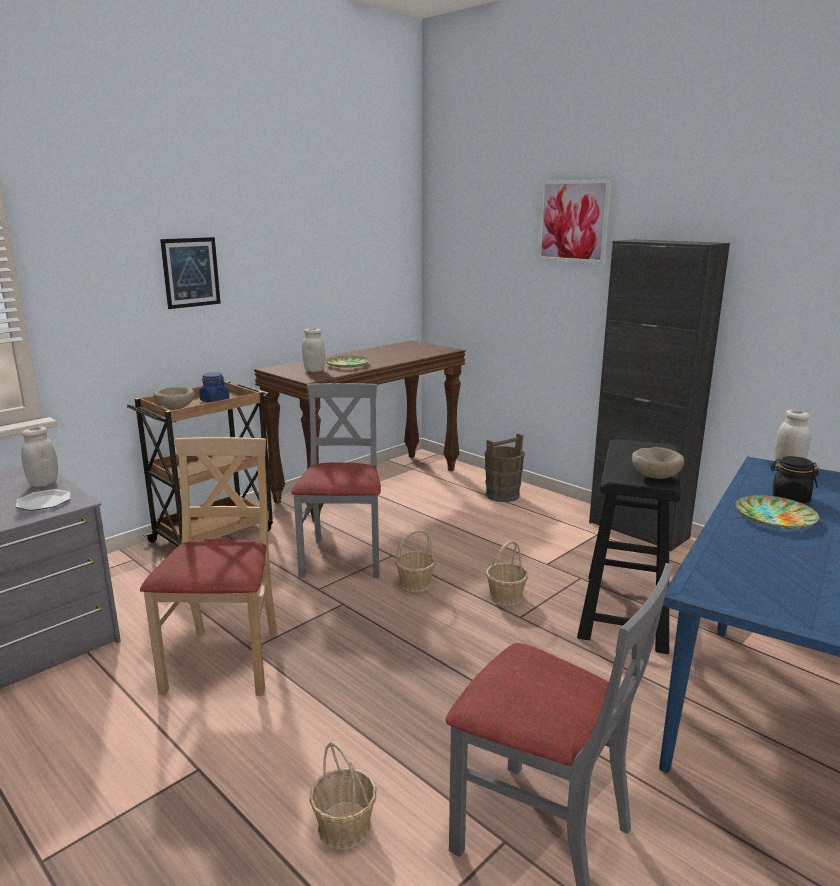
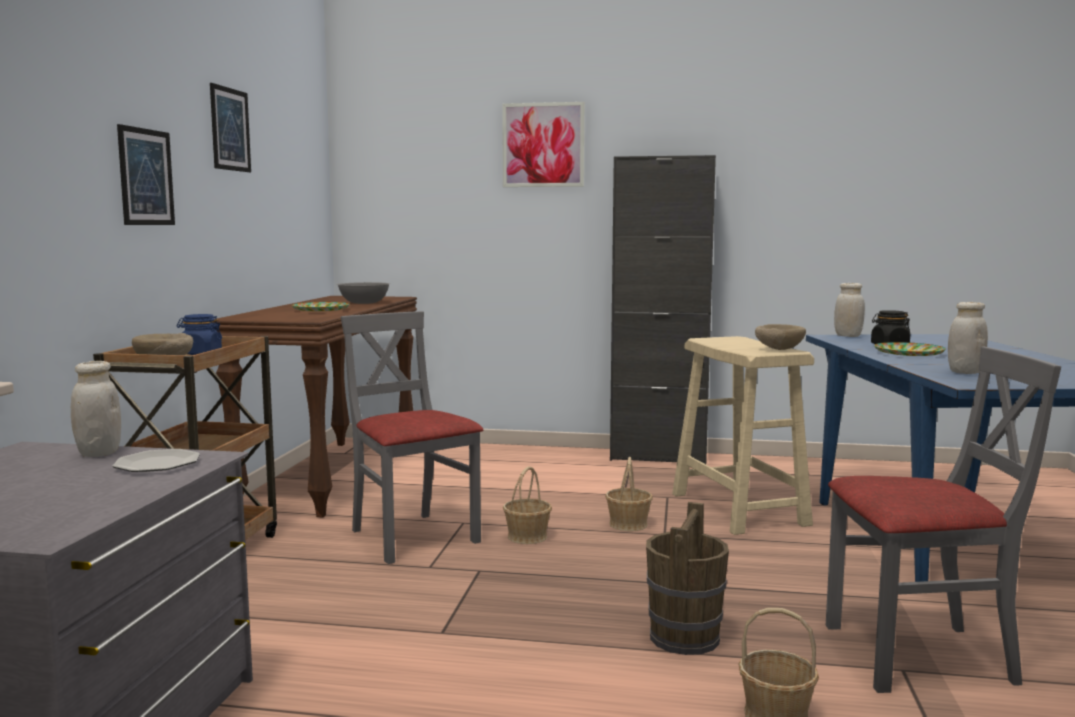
camera: 35 degrees left, 10 degrees down
beige chair [140,437,277,696] -> none
white jar [302,328,325,372] -> white jar moved to [948,302,988,374]
brown bucket [485,433,525,502] -> brown bucket moved to [646,502,729,655]
black stool [577,439,680,654] -> beige stool [672,336,814,535]
none -> picture [210,83,251,172]
none -> grey bowl [337,282,390,304]

